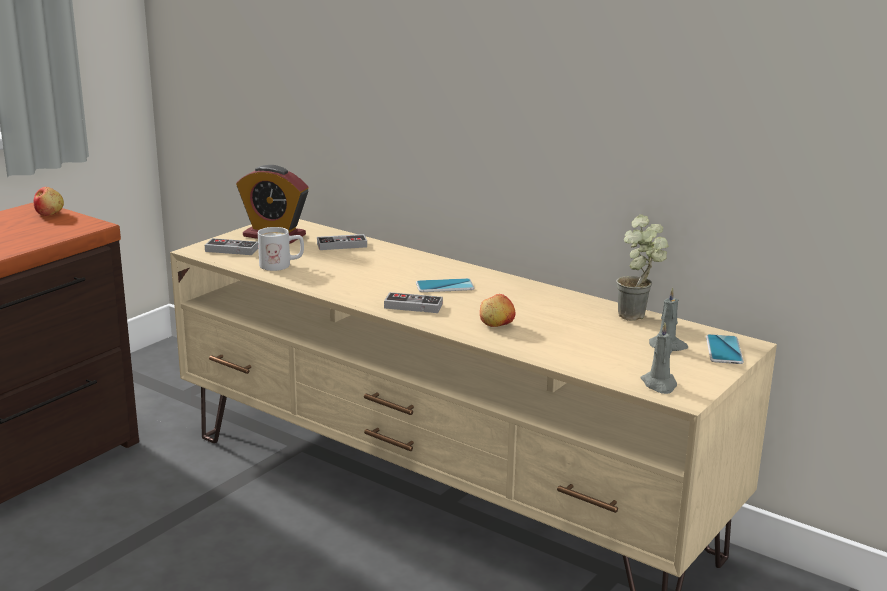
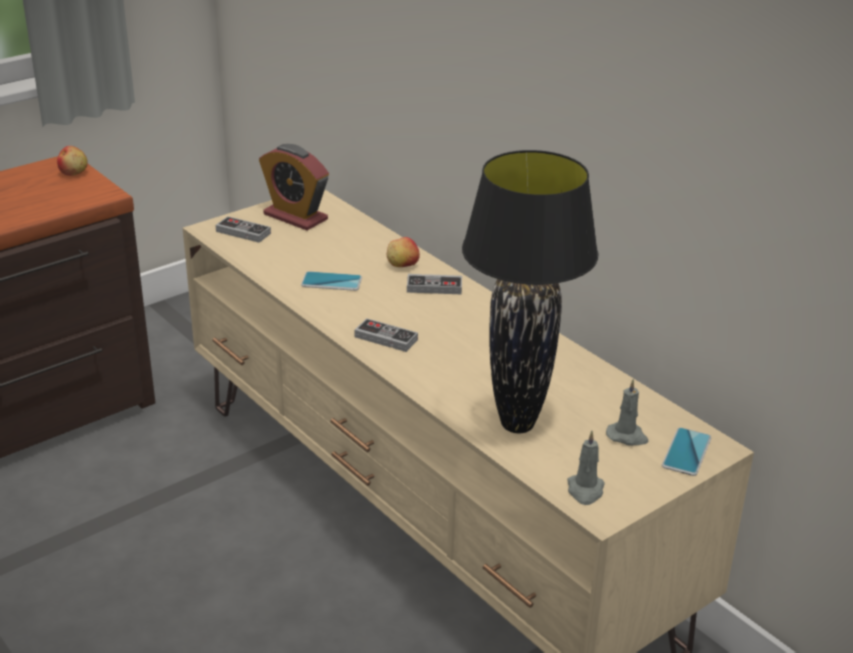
camera: 15 degrees right, 10 degrees up
white mug [258,227,304,271] -> none
game controller [317,234,367,250] -> game controller moved to [407,274,462,294]
phone [416,278,475,292] -> phone moved to [301,271,362,291]
apple [480,294,515,327] -> apple moved to [387,237,420,267]
potted plant [616,214,669,321] -> none
none -> black table lamp [462,150,598,433]

